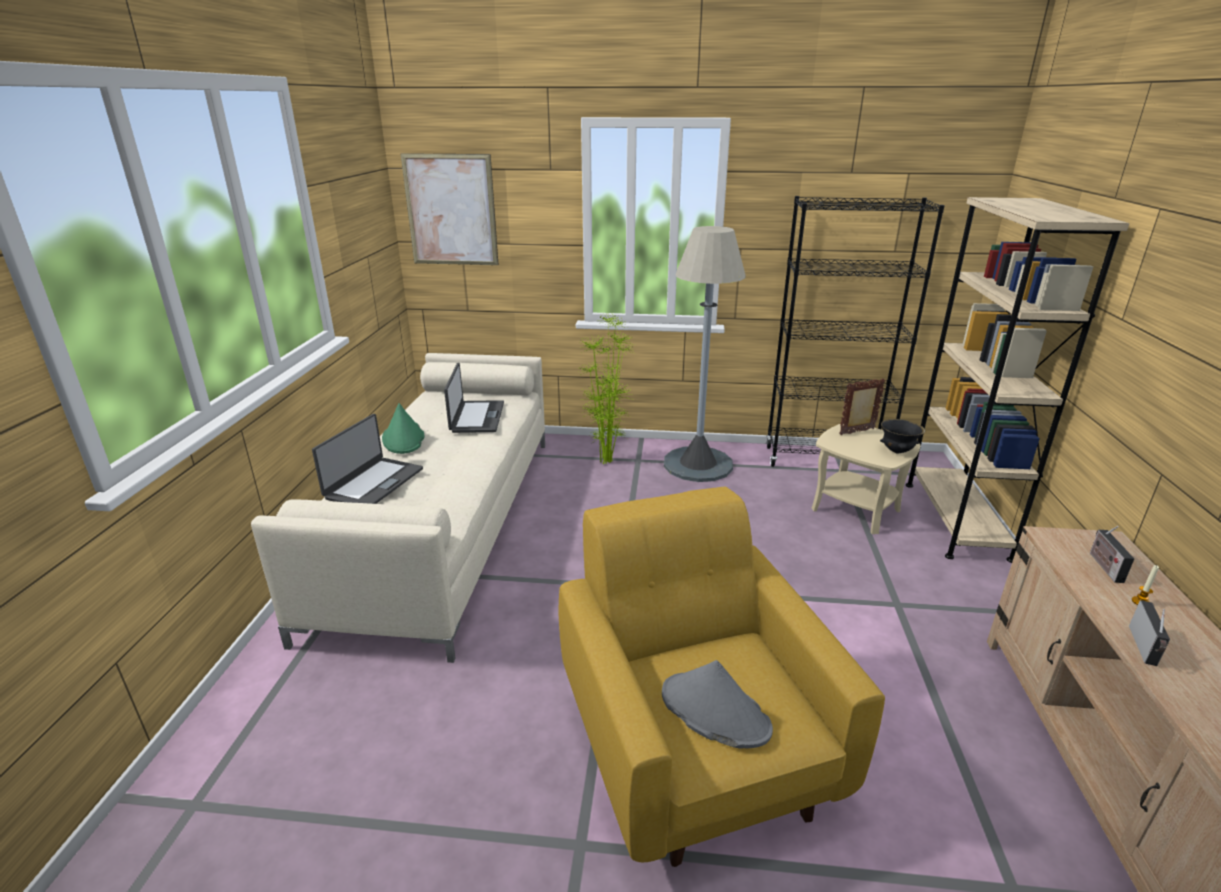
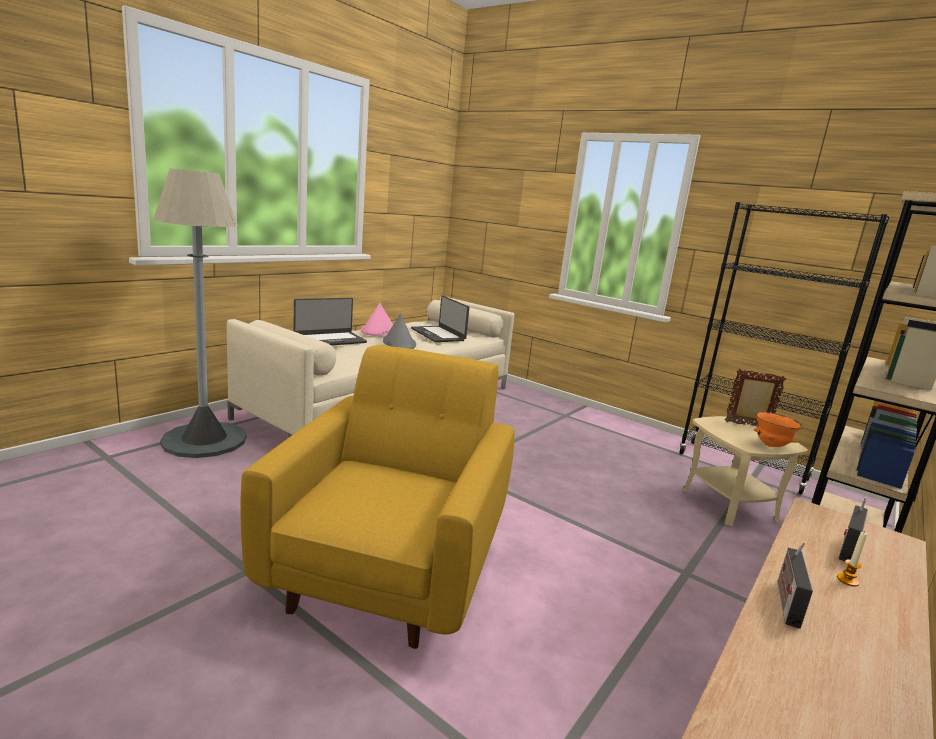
camera: 30 degrees right, 10 degrees down
green hat [382,403,424,454] -> pink hat [361,303,393,336]
picture [401,153,499,265] -> none
laptop [444,363,504,433] -> laptop turned 120 degrees clockwise [411,296,469,342]
potted plant [578,313,635,464] -> none
grey hat [662,660,773,748] -> grey hat moved to [383,314,416,349]
grey floor lamp [664,226,746,482] -> grey floor lamp moved to [153,168,247,458]
black bowl [880,419,925,454] -> orange bowl [754,412,803,447]
radio [1129,600,1170,666] -> radio turned 150 degrees clockwise [777,542,813,629]

